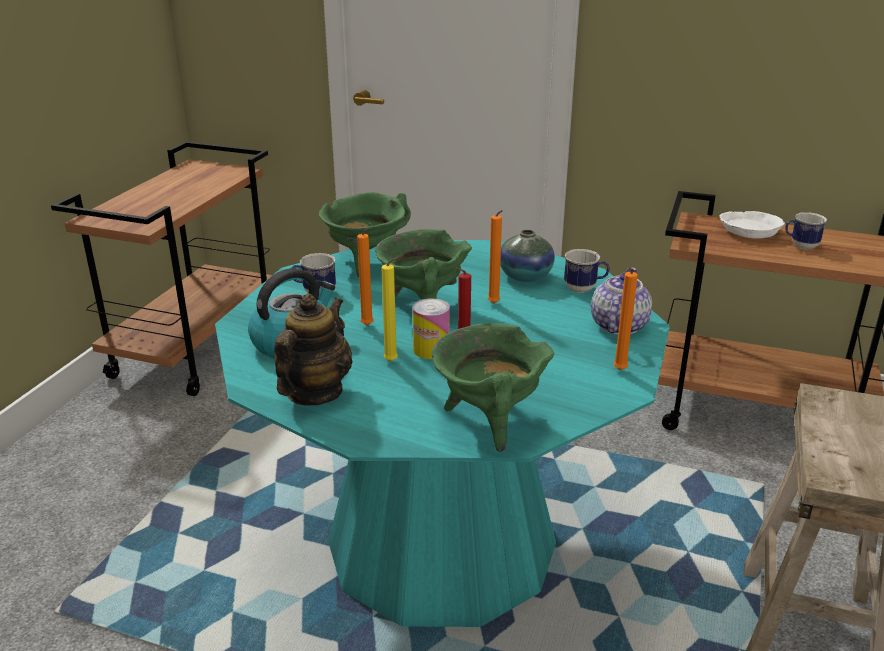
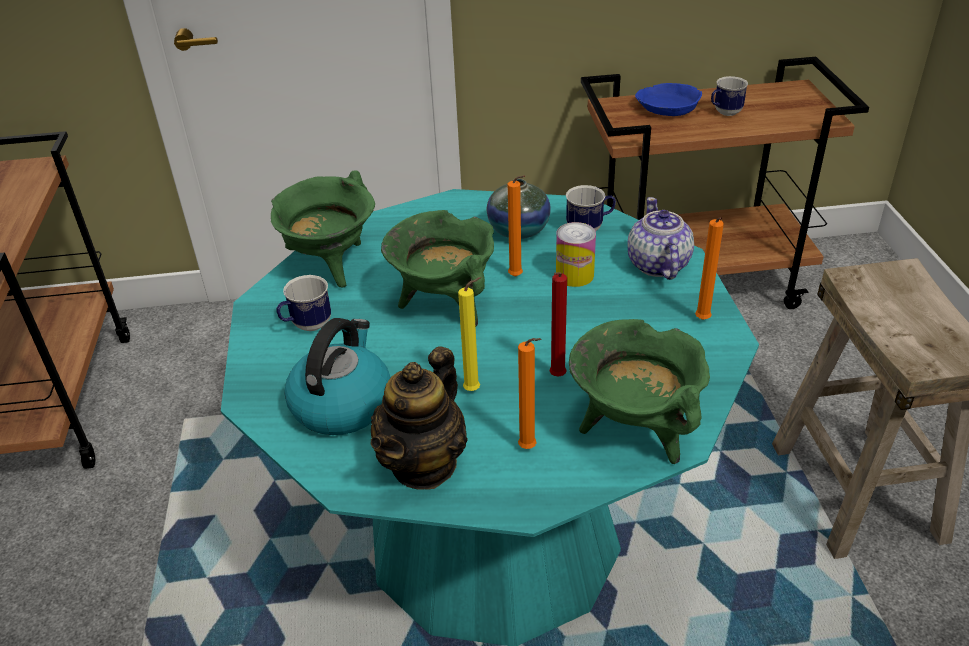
camera: 25 degrees left, 10 degrees up
teapot [274,294,353,406] -> teapot turned 150 degrees counterclockwise [370,346,468,490]
orange candle [357,229,374,326] -> orange candle moved to [518,338,542,449]
can [413,298,450,359] -> can moved to [556,222,596,287]
white bowl [719,211,785,239] -> blue bowl [635,83,702,116]

